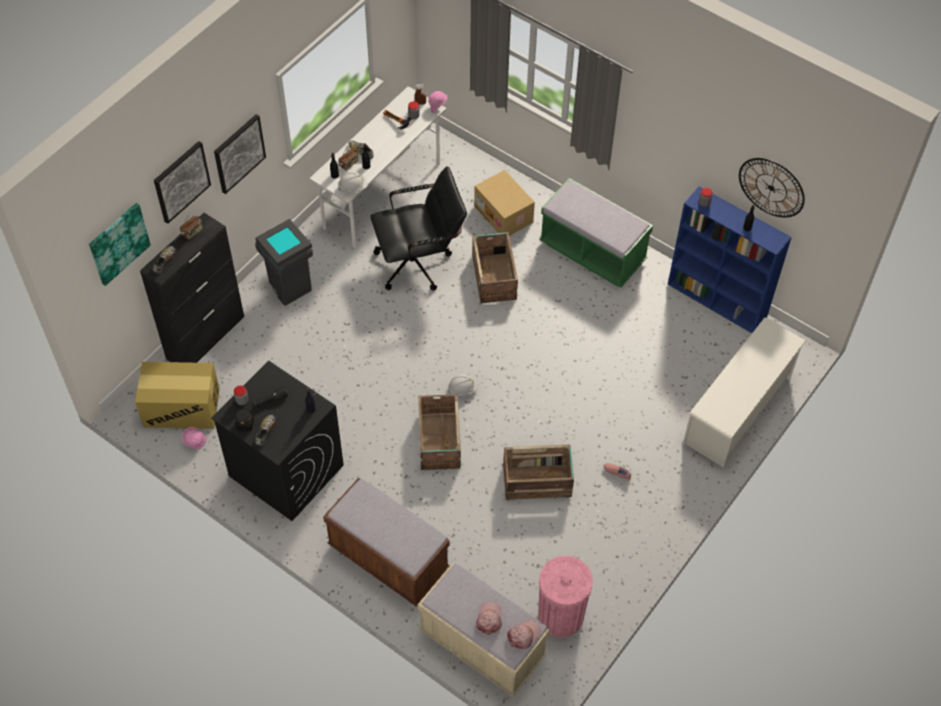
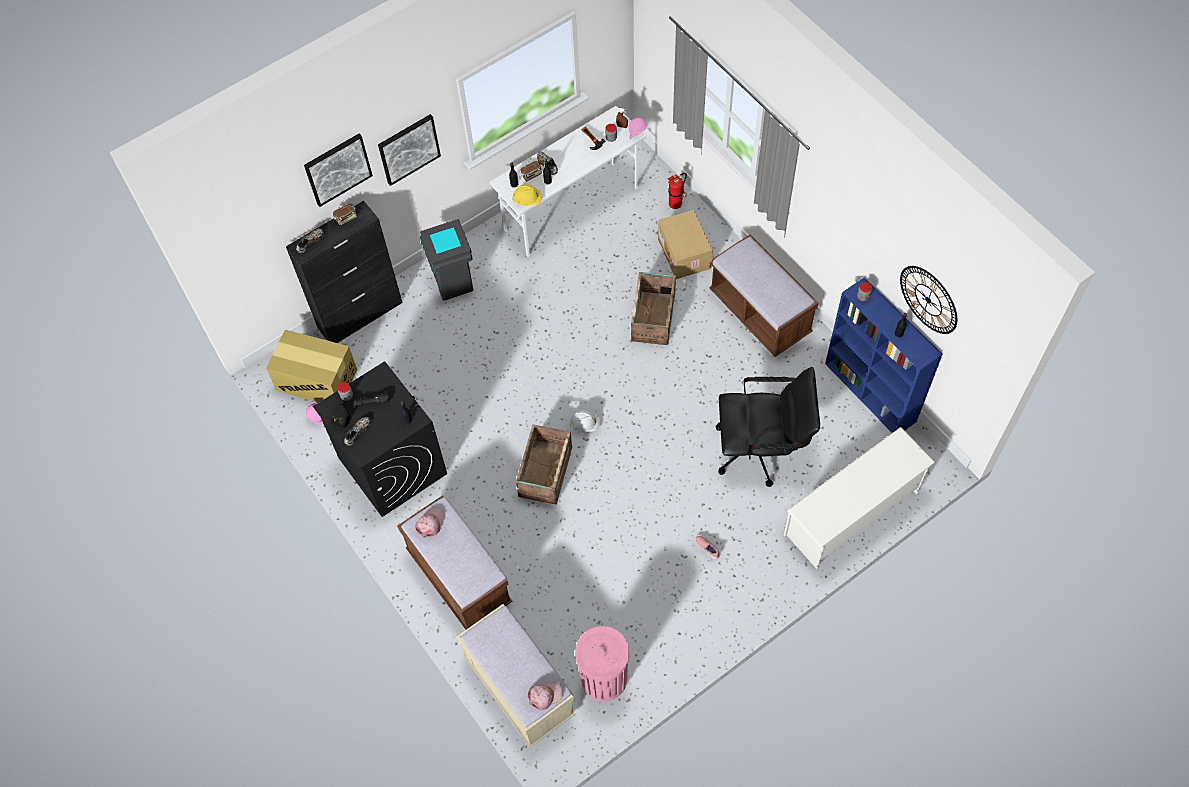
camera: 20 degrees right, 5 degrees up
picture [89,203,151,286] -> none
white hard hat [338,171,368,192] -> yellow hard hat [512,184,542,206]
black office chair [370,166,467,291] -> black office chair moved to [716,367,820,487]
pink cap [476,602,502,635] -> pink cap moved to [415,508,444,538]
crate [503,445,574,500] -> none
green bench [539,178,653,287] -> brown bench [710,234,818,357]
none -> fire extinguisher [668,173,687,209]

